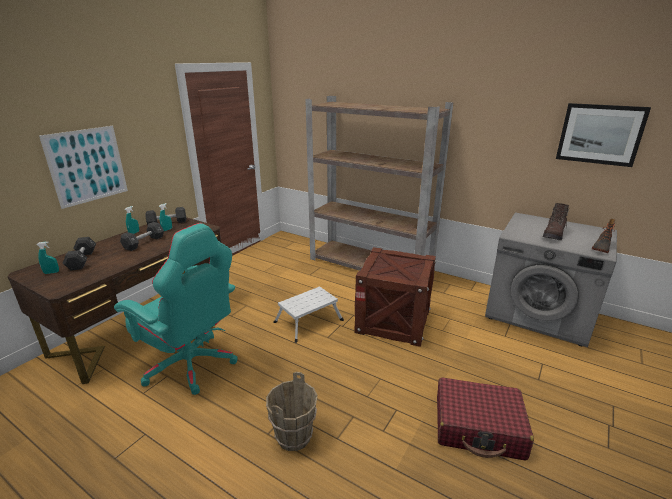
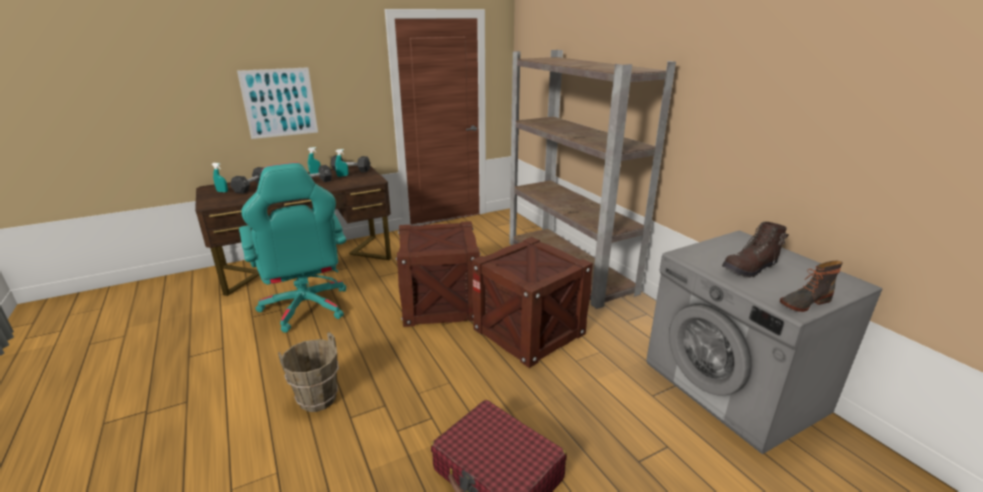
camera: 30 degrees right, 0 degrees up
white step ladder [273,286,344,343] -> crate [396,221,481,327]
picture [556,103,651,167] -> none

